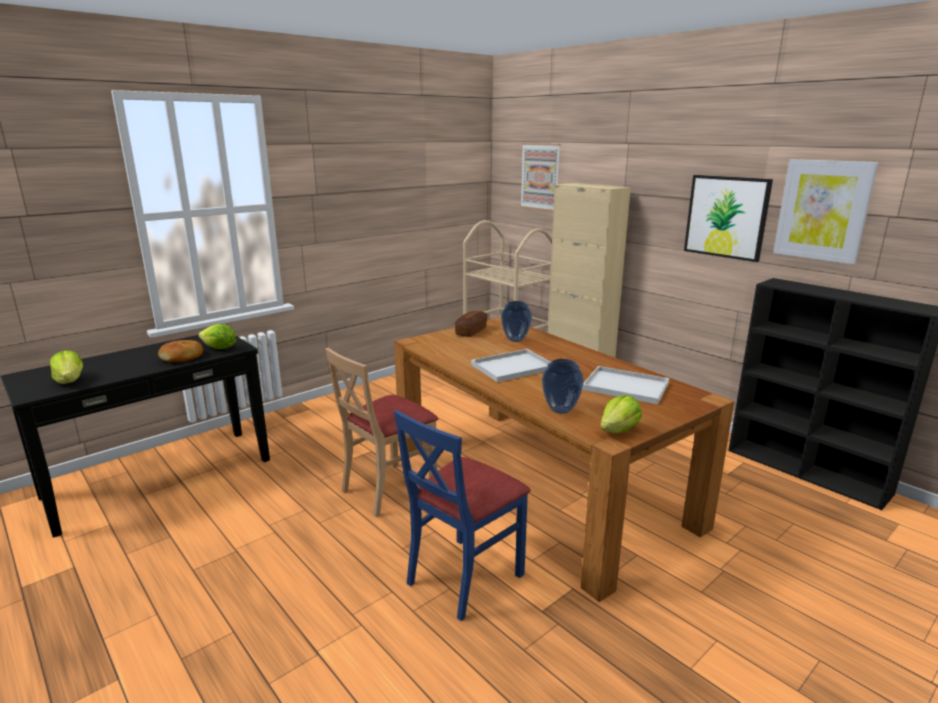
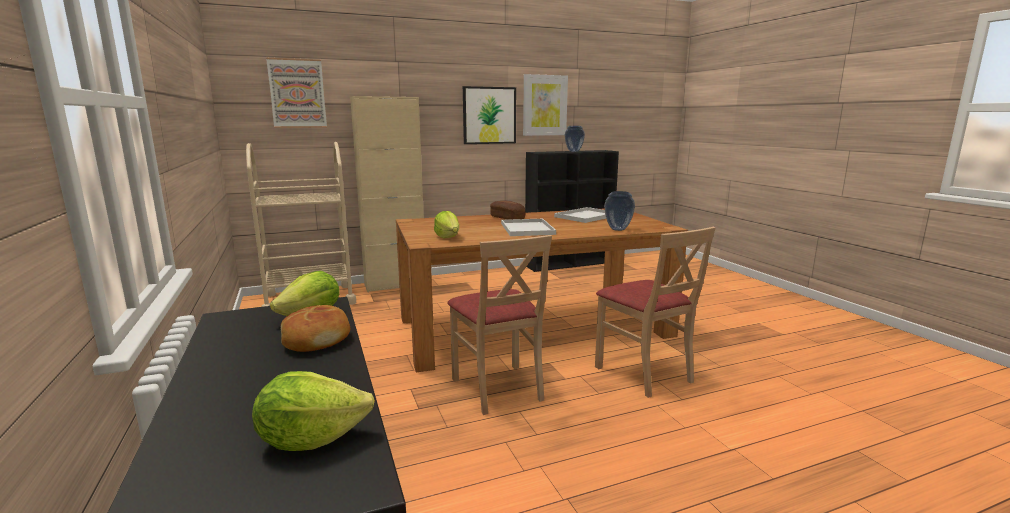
camera: 70 degrees left, 5 degrees down
blue chair [394,410,531,621] -> beige chair [595,227,715,398]
bread [455,311,488,337] -> bread moved to [490,201,525,220]
vase [501,301,532,342] -> vase moved to [565,126,585,152]
lettuce [600,395,642,433] -> lettuce moved to [434,211,459,238]

